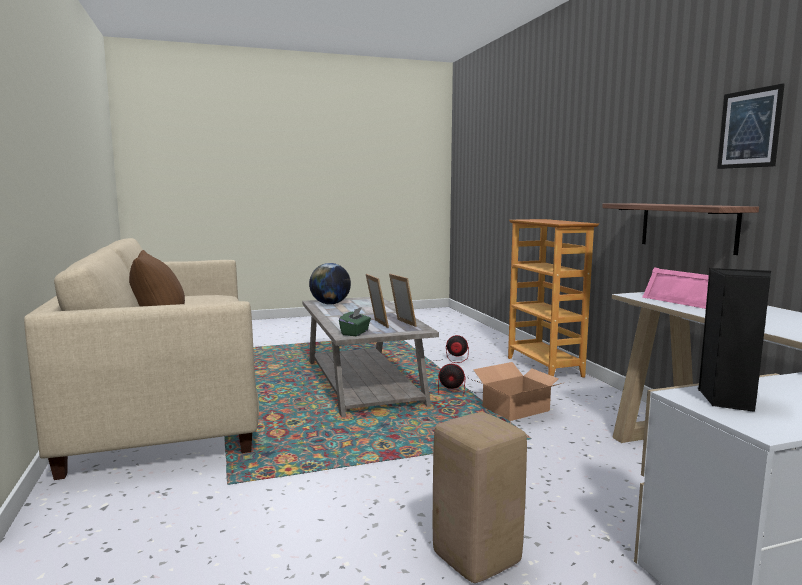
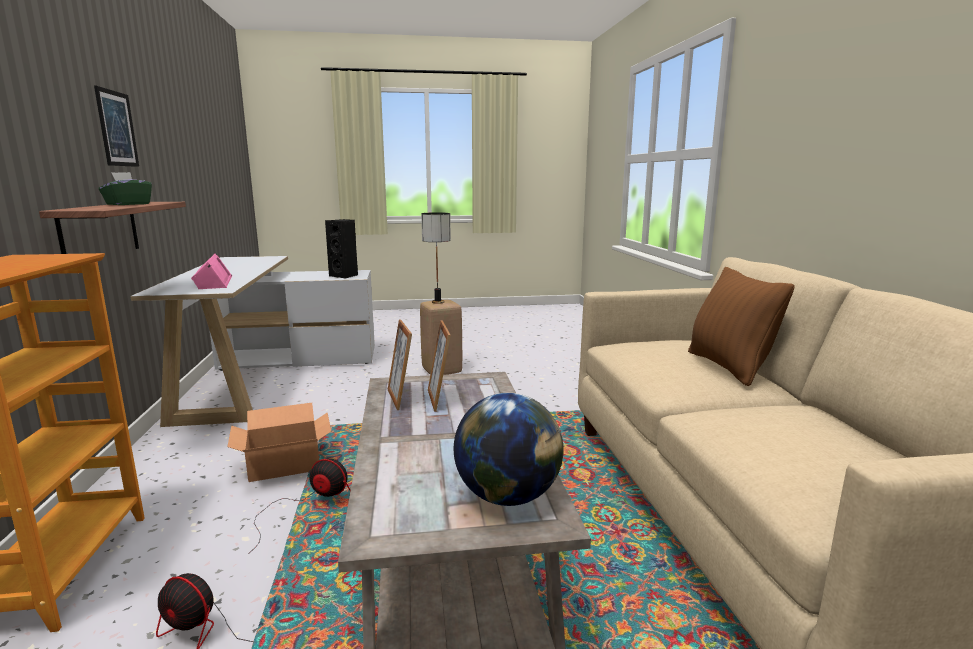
camera: 170 degrees left, 5 degrees up
green tissue box [339,307,371,336] -> green tissue box moved to [98,172,152,205]
none -> table lamp [421,212,451,304]

